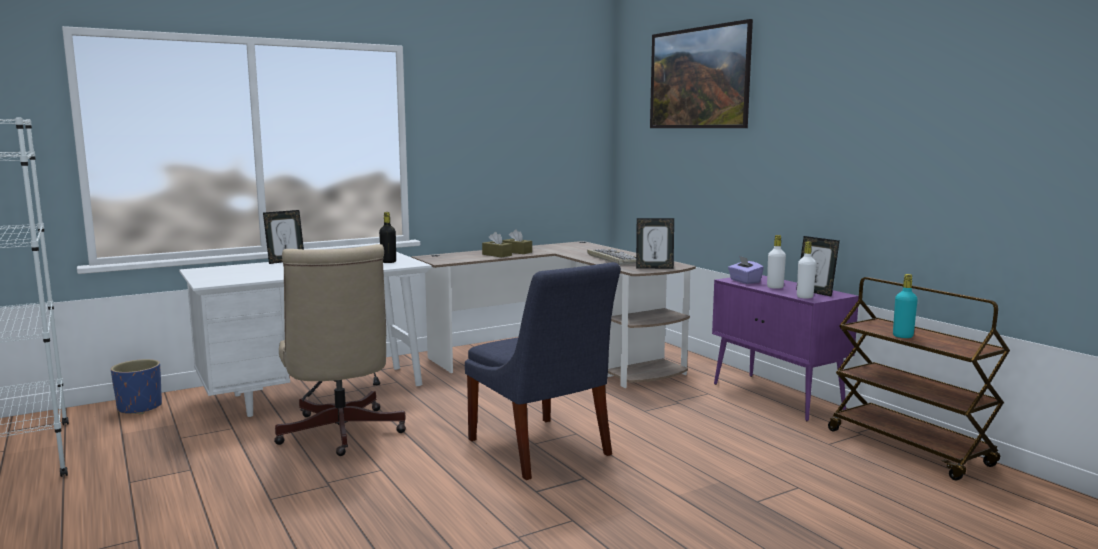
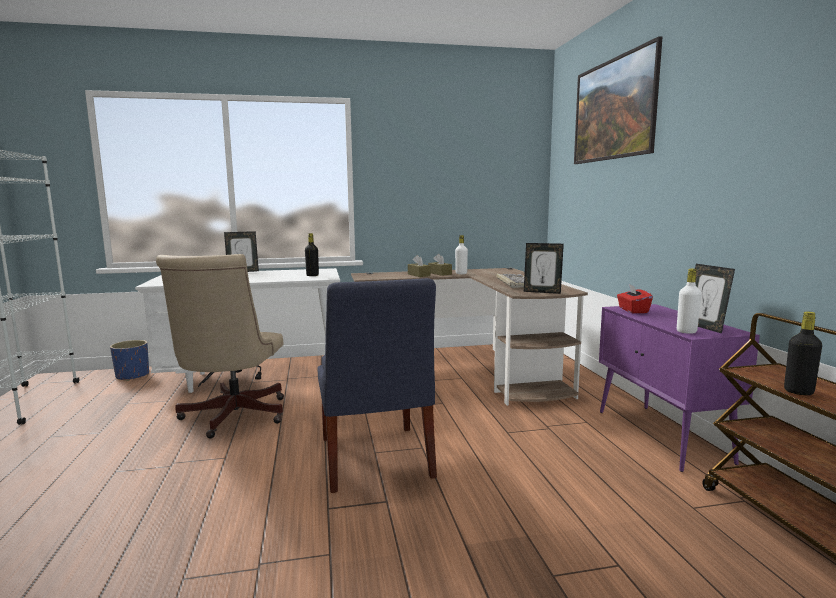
camera: 20 degrees right, 0 degrees up
purple tissue box [728,256,764,284] -> red tissue box [617,284,653,313]
white bottle [767,235,786,289] -> white bottle moved to [455,235,468,274]
turquoise bottle [893,274,918,338] -> black bottle [784,311,822,395]

